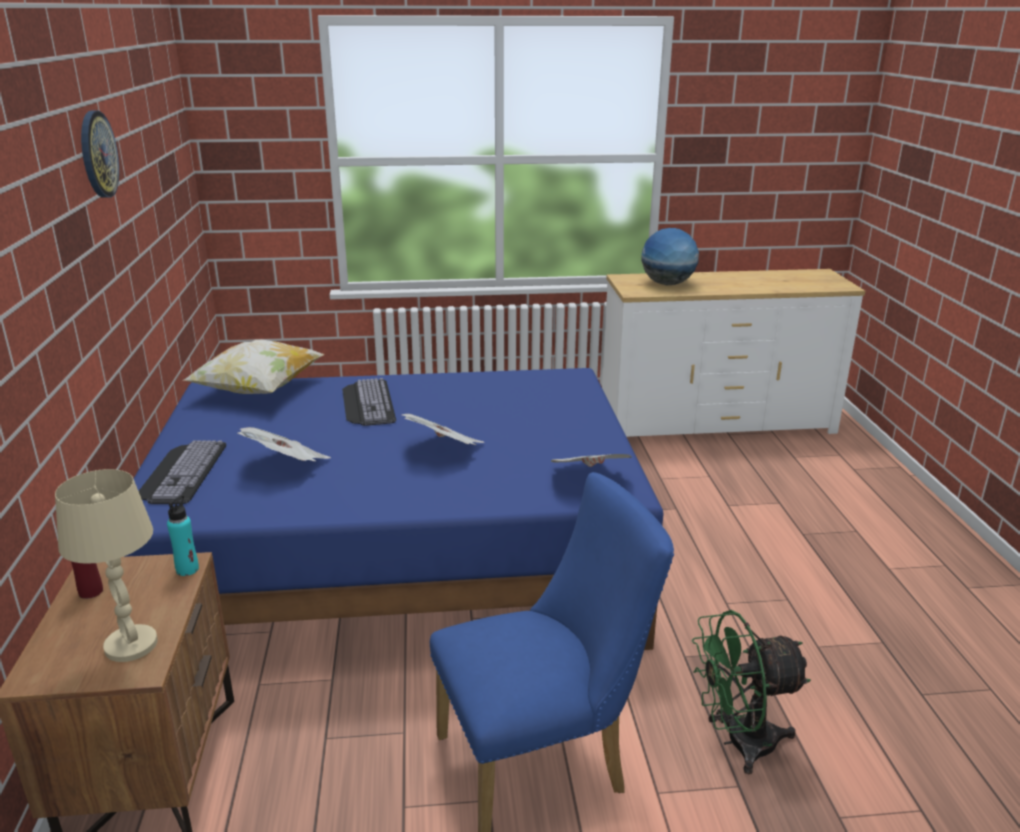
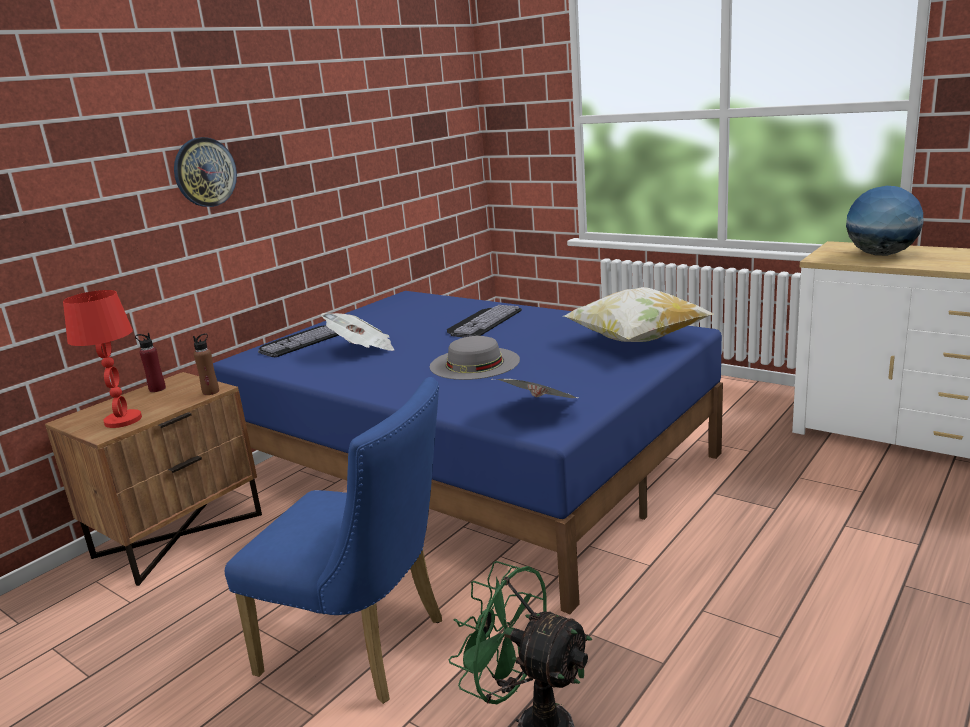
camera: 45 degrees right, 5 degrees down
beige table lamp [55,469,158,662] -> red table lamp [63,290,142,428]
wall clock [81,110,119,198] -> wall clock moved to [174,137,237,207]
turquoise bottle [167,495,199,576] -> brown bottle [193,333,219,395]
pillow [184,340,324,394] -> pillow moved to [564,287,713,342]
newspaper [402,414,484,445] -> grey hat [430,336,520,380]

